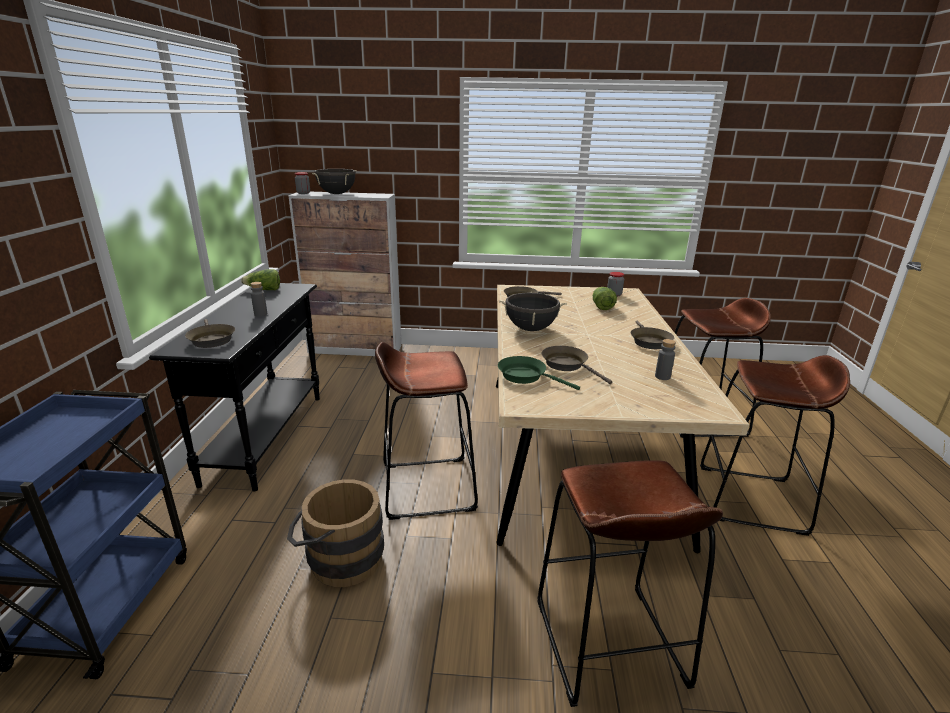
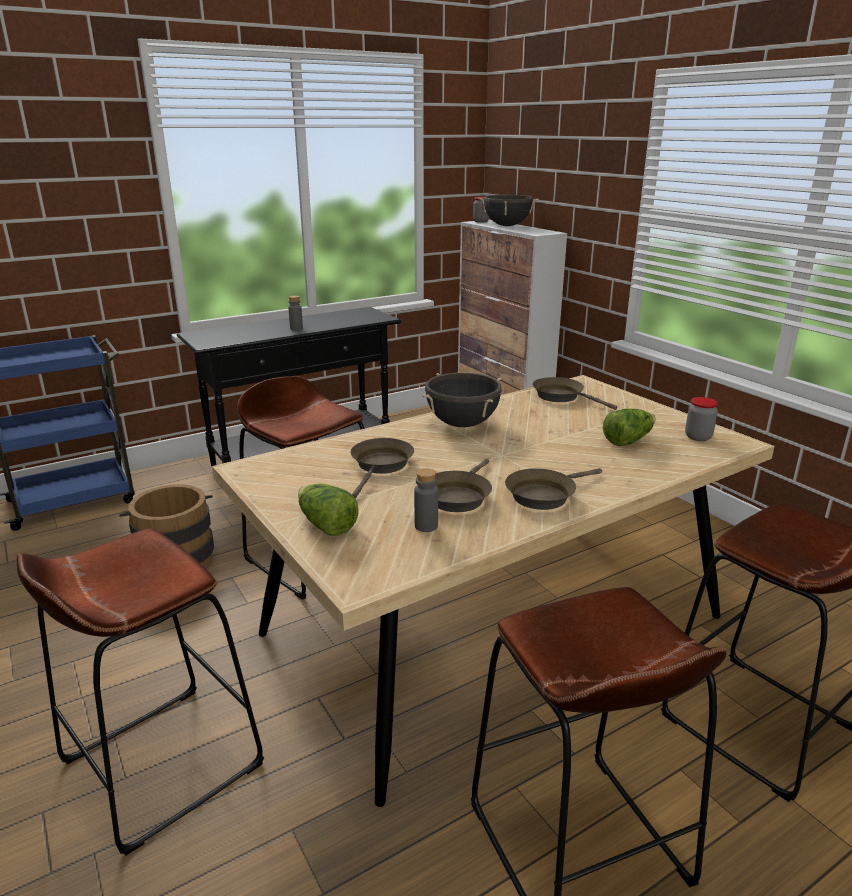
camera: 55 degrees right, 0 degrees up
brown frying pan [185,319,235,348] -> brown frying pan moved to [435,459,492,512]
lettuce [241,269,280,290] -> lettuce moved to [298,484,358,536]
green frying pan [498,356,580,390] -> none

